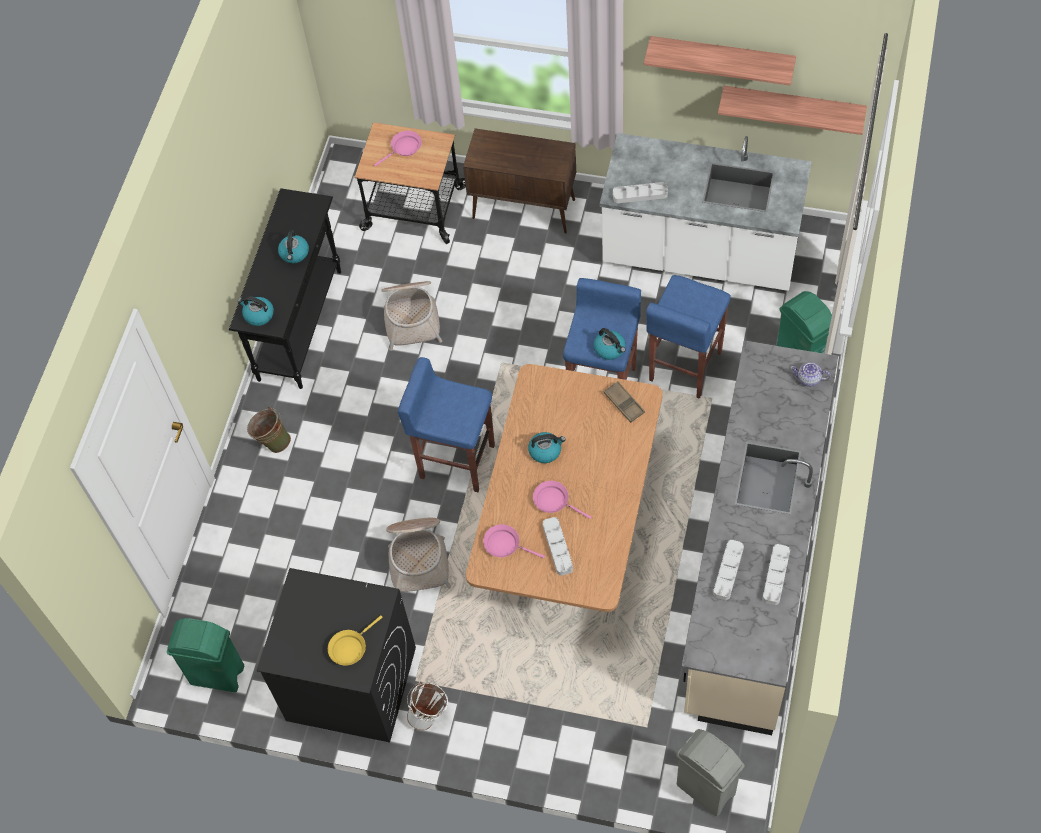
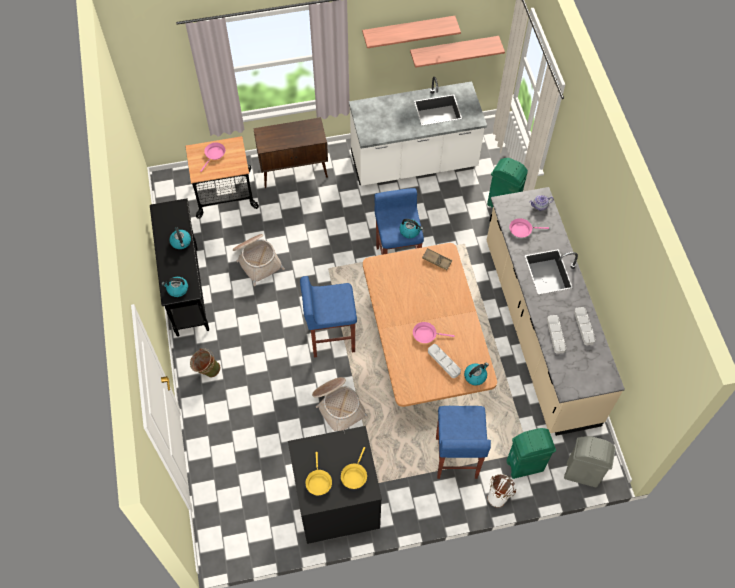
camera: 30 degrees left, 0 degrees up
green trash can [167,618,244,692] -> green trash can moved to [506,428,556,479]
white bucket [407,681,448,731] -> white bucket moved to [487,474,516,508]
pink frying pan [483,524,545,558] -> pink frying pan moved to [509,218,549,238]
kettle [528,432,566,463] -> kettle moved to [464,362,489,385]
grey tray [613,182,668,203] -> none
blue stool [646,275,731,399] -> blue stool moved to [436,406,491,479]
none -> yellow frying pan [306,452,332,495]

